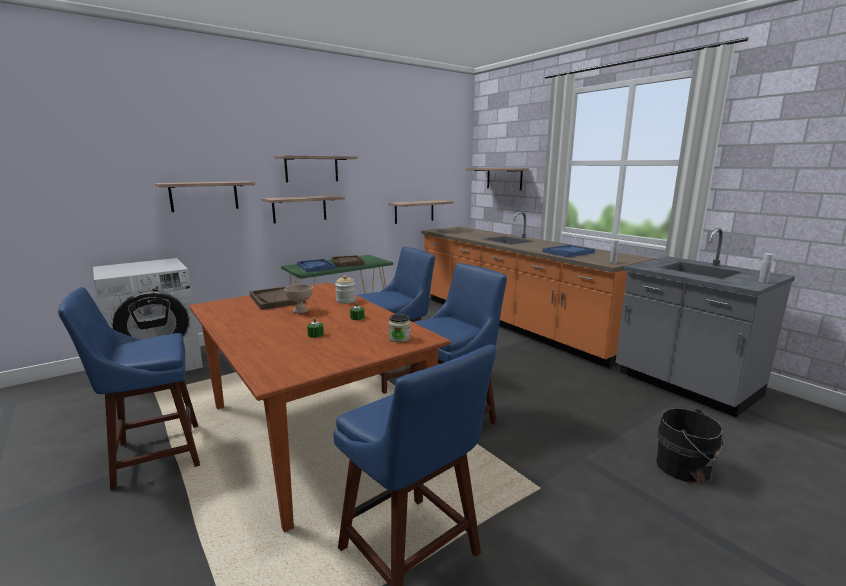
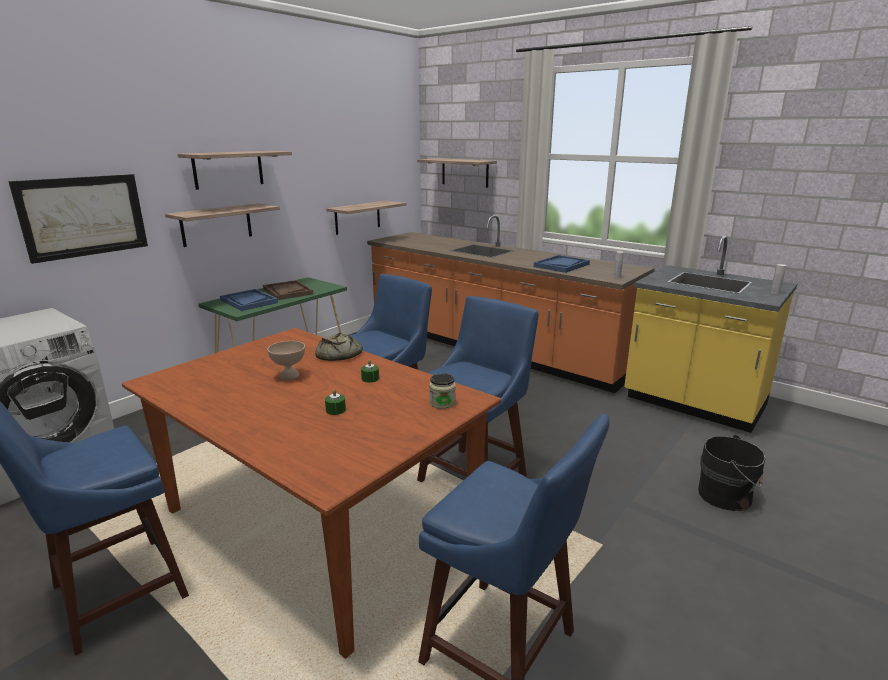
camera: 15 degrees left, 5 degrees up
shelf [155,181,255,212] -> picture [8,174,148,264]
brown tray [250,286,305,310] -> none
jar [335,275,356,304] -> bread [315,333,363,361]
grey counter [616,228,795,417] -> yellow counter [624,235,797,433]

